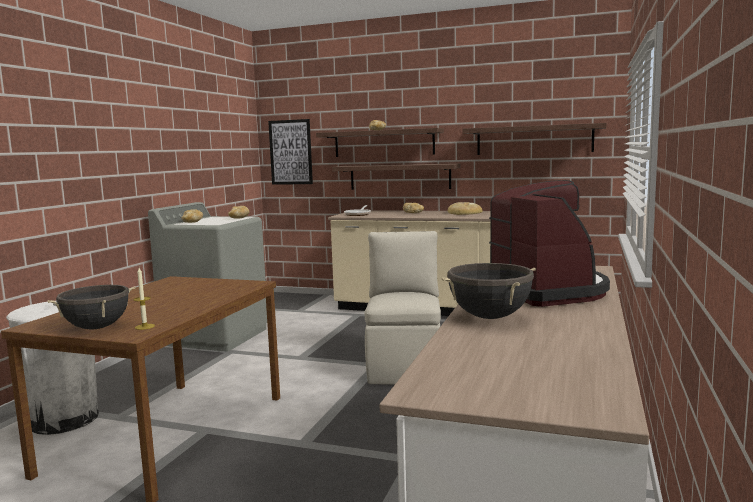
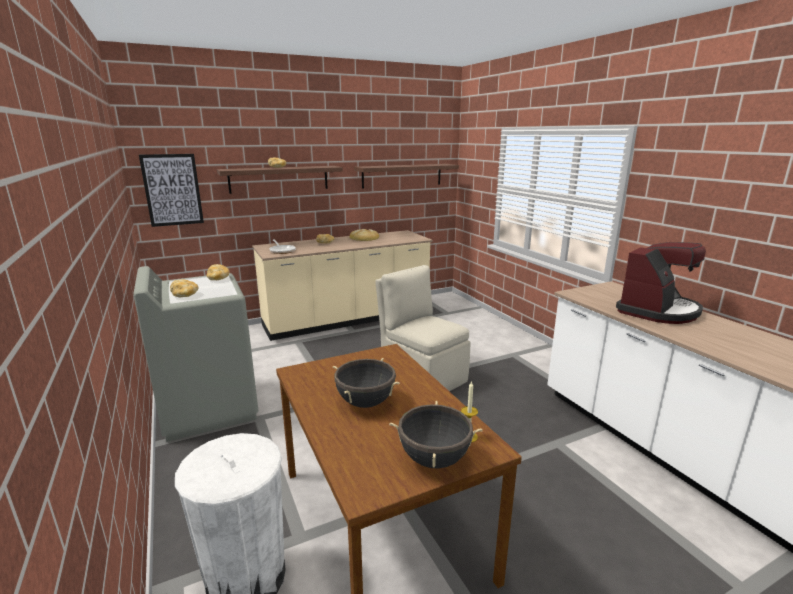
camera: 45 degrees left, 10 degrees up
shelf [332,163,460,190] -> none
black cooking pot [442,263,536,319] -> black cooking pot moved to [333,358,400,408]
coffee machine [489,180,610,307] -> coffee machine turned 105 degrees clockwise [616,242,706,324]

